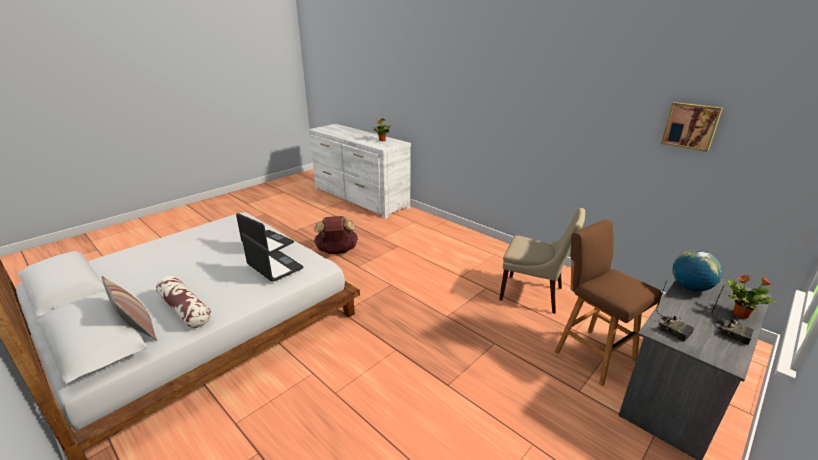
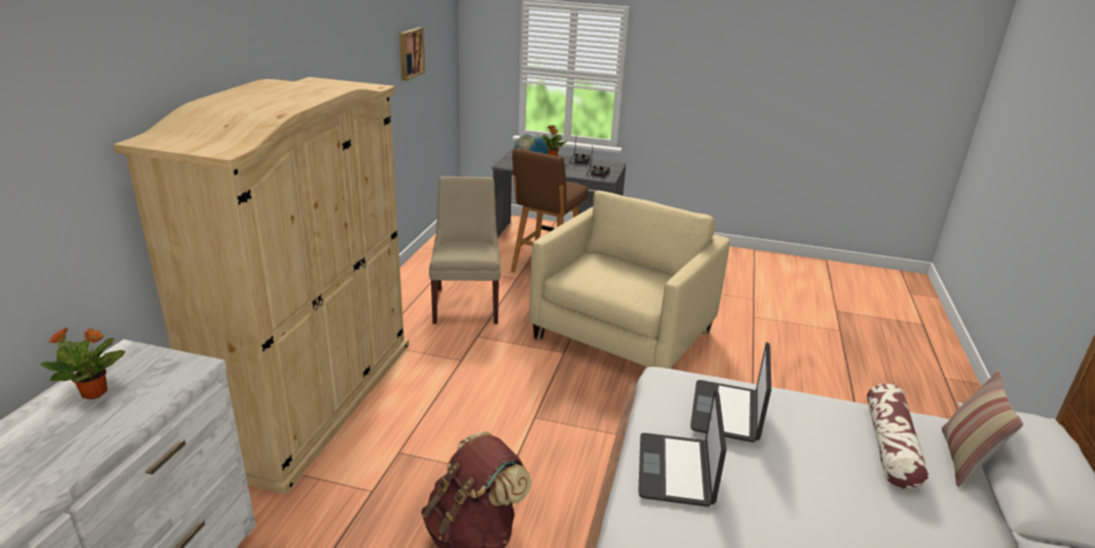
camera: 120 degrees left, 0 degrees up
none -> beige wardrobe [113,77,409,495]
none -> beige armchair [529,191,730,369]

